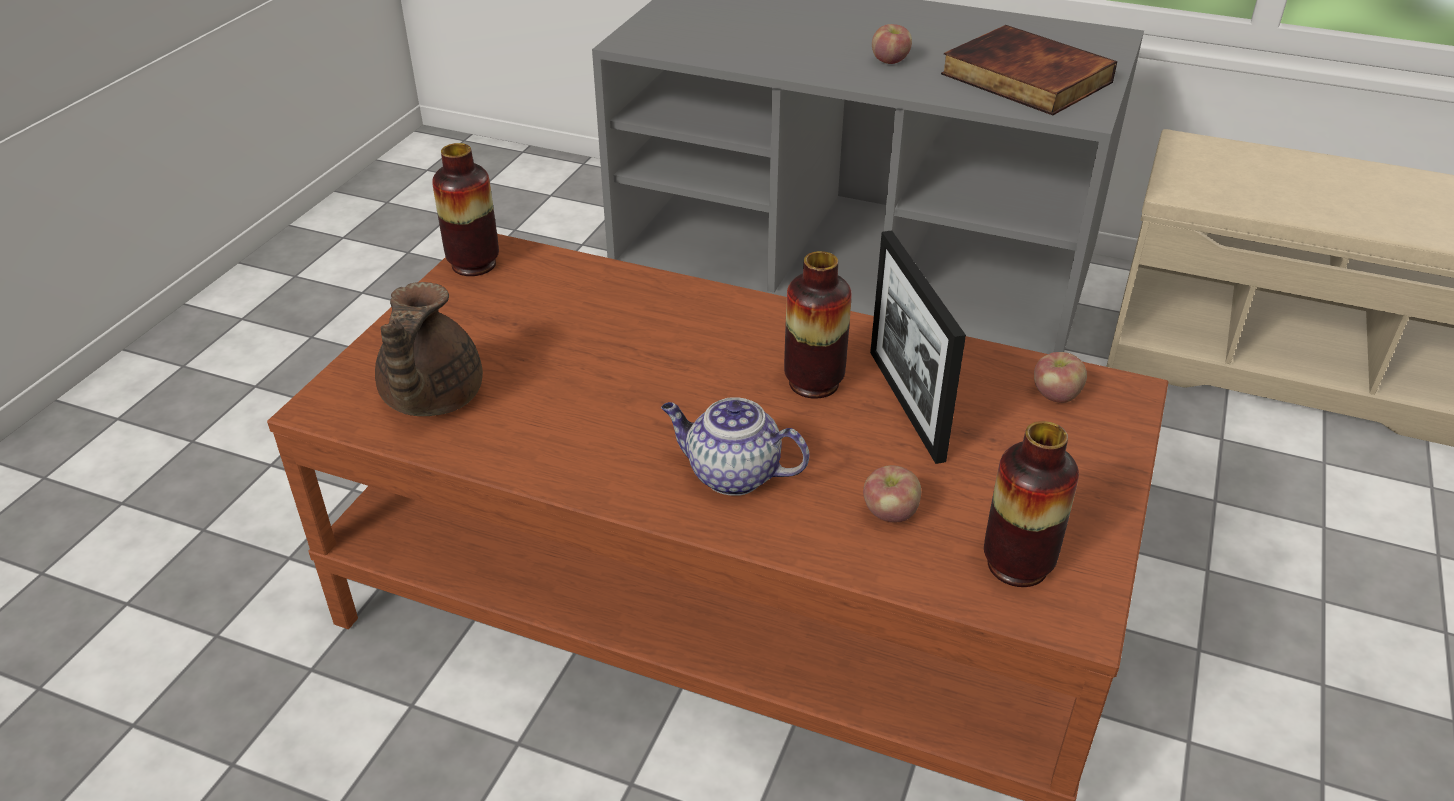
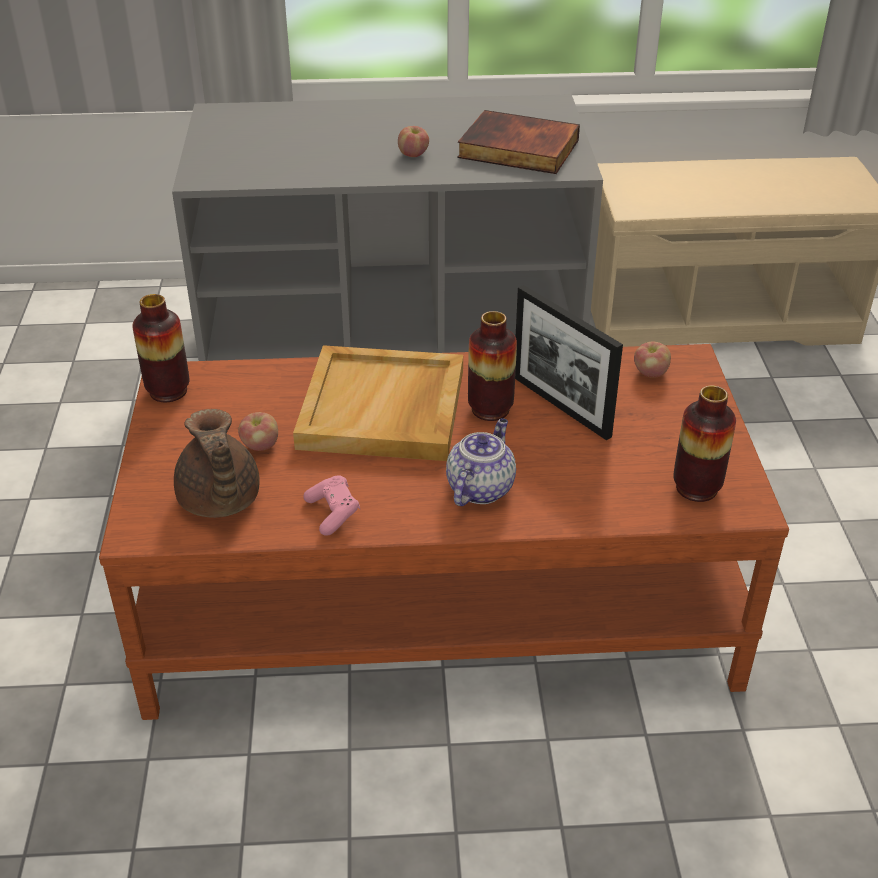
camera: 25 degrees left, 0 degrees up
teapot [661,397,809,496] -> teapot turned 120 degrees clockwise [446,418,516,506]
apple [863,465,921,522] -> apple moved to [238,412,278,451]
none -> beige tray [293,345,463,461]
none -> pink game controller [303,475,360,536]

